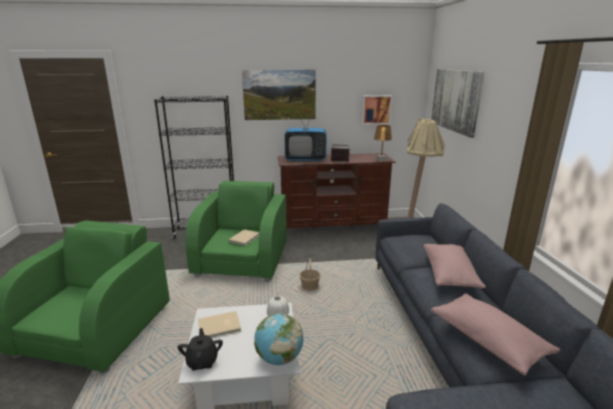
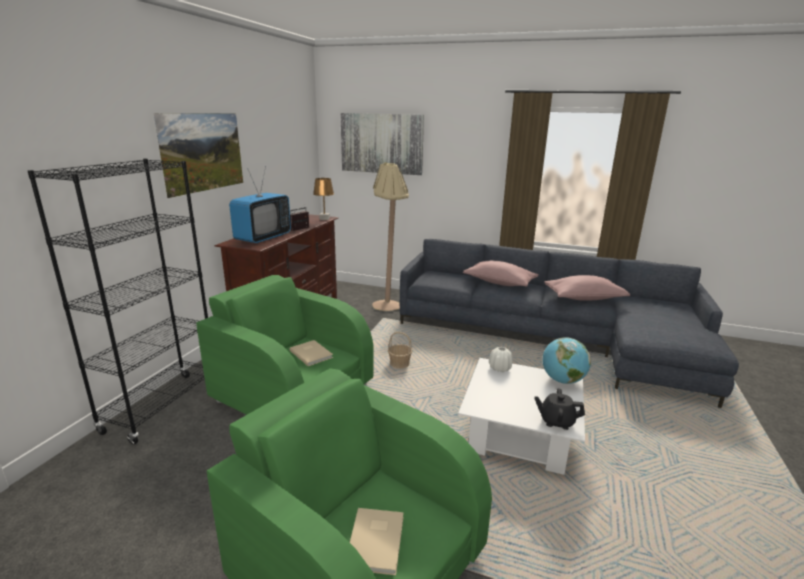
camera: 65 degrees left, 0 degrees up
beige book [198,311,242,338] -> beige book moved to [350,508,404,575]
picture [362,95,392,125] -> none

